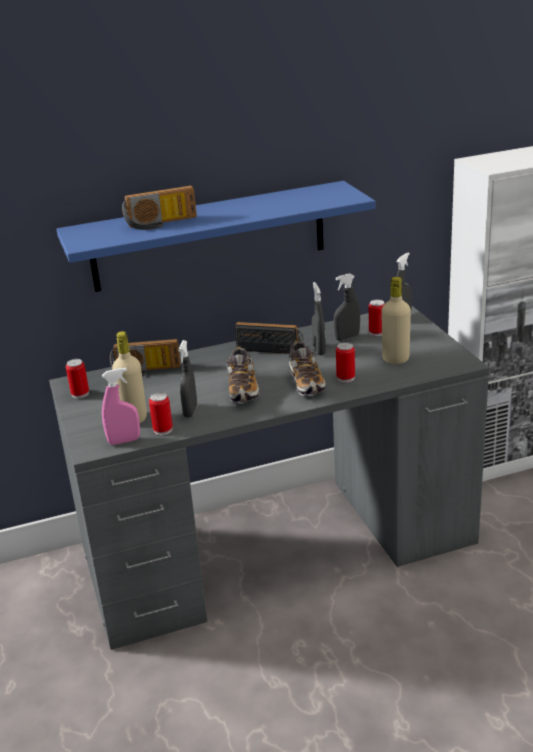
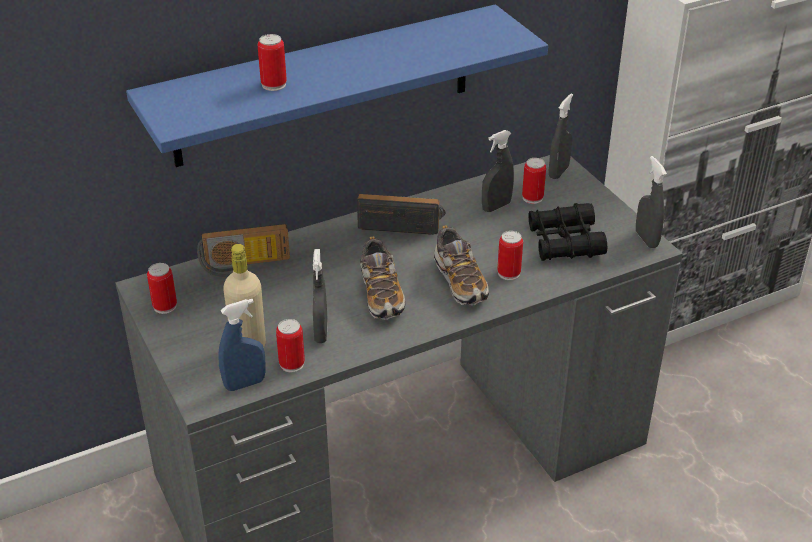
camera: 10 degrees left, 10 degrees up
pink spray bottle [102,368,140,445] -> blue spray bottle [218,299,265,391]
radio [122,186,197,230] -> can [258,34,287,91]
grey spray bottle [312,282,326,355] -> grey spray bottle moved to [636,156,667,248]
beige bottle [381,277,411,364] -> black binoculars [528,203,607,261]

